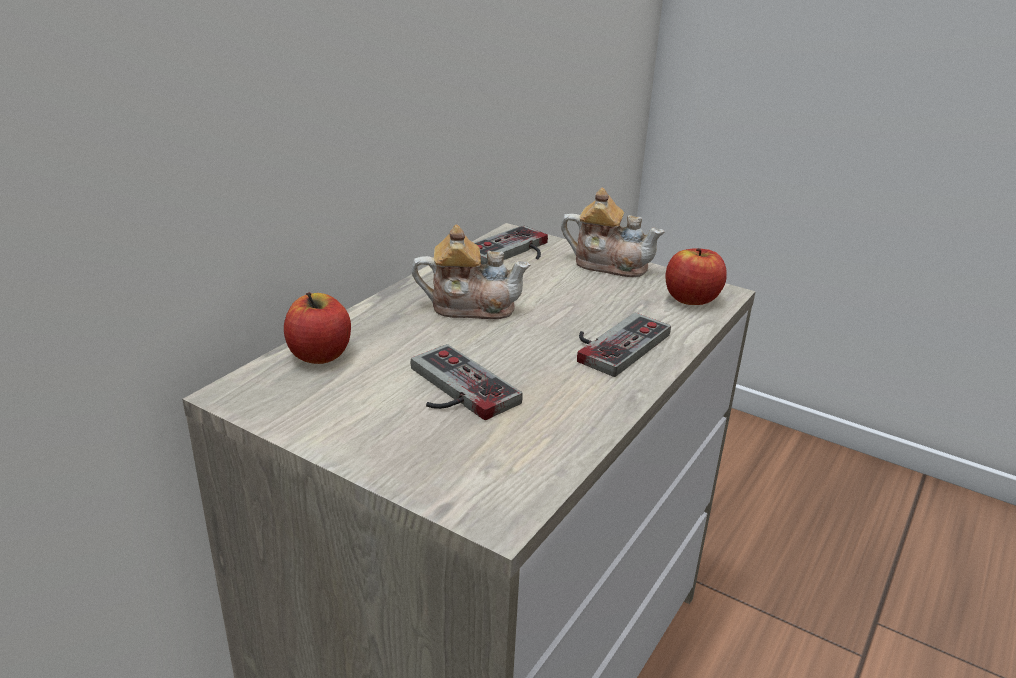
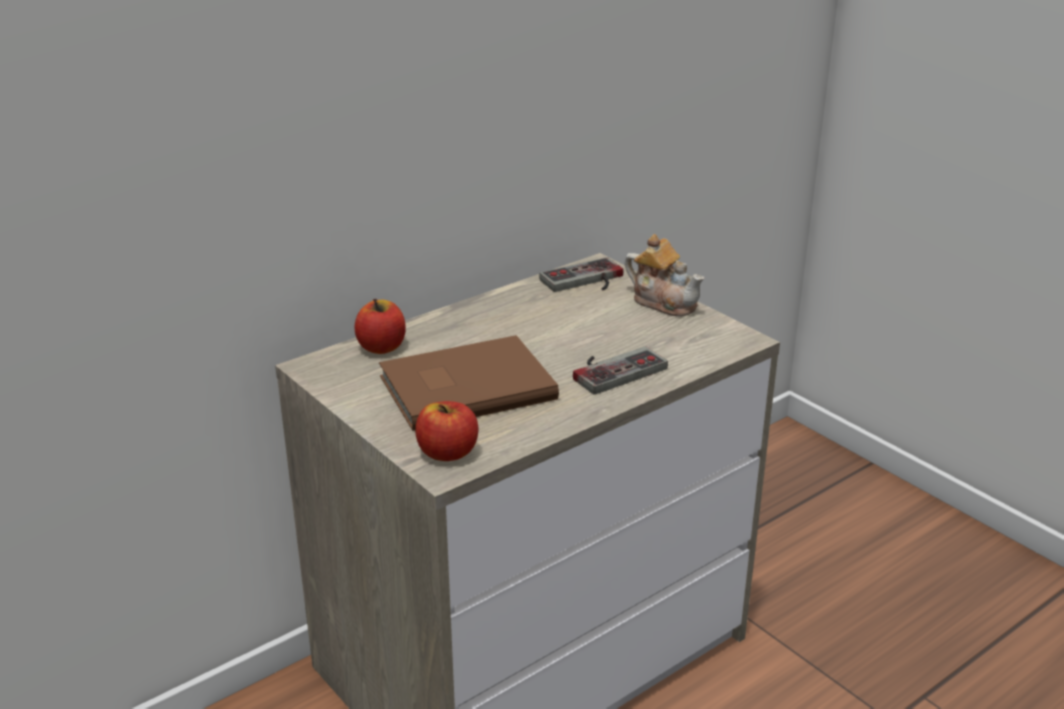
camera: 20 degrees right, 0 degrees up
teapot [411,225,531,319] -> none
game controller [411,344,523,420] -> brown book [379,335,559,431]
apple [666,248,727,305] -> apple moved to [415,401,478,461]

